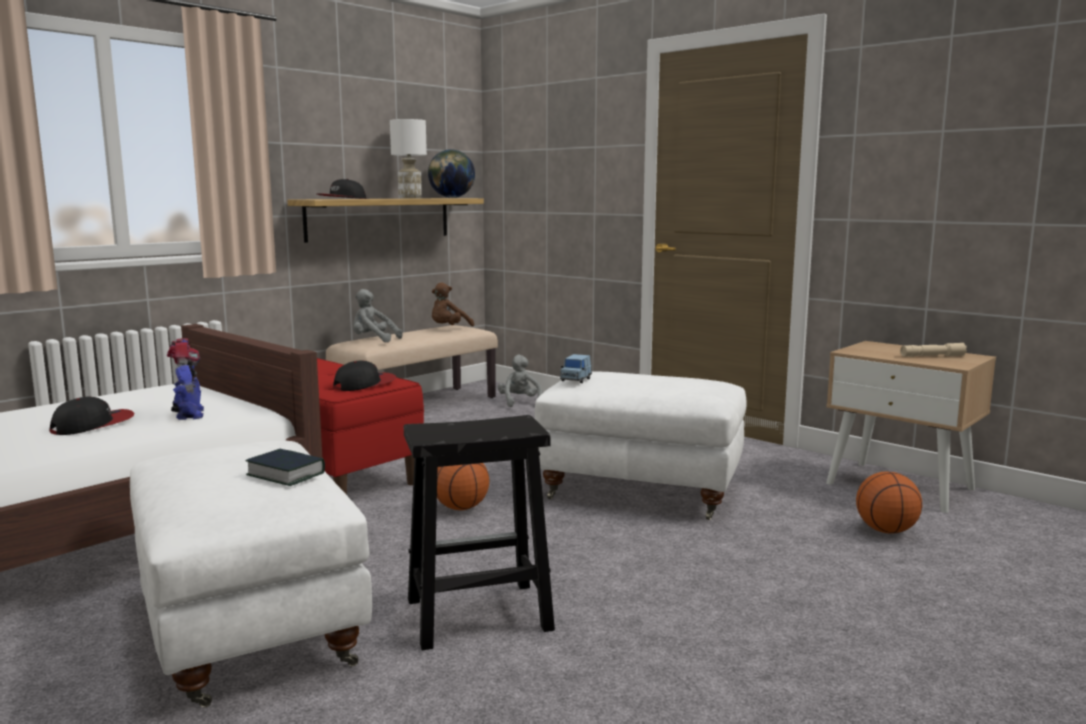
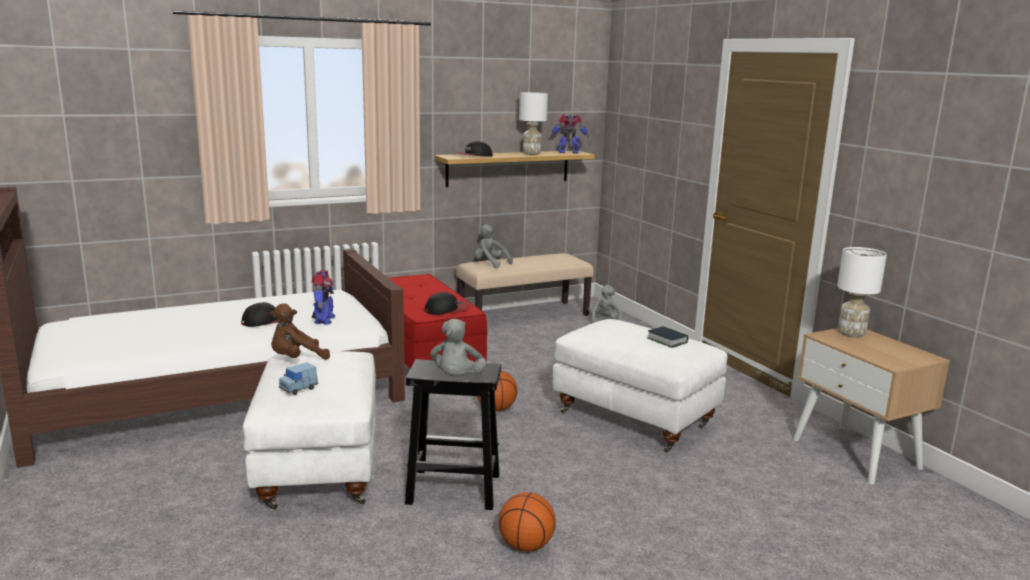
camera: 20 degrees right, 5 degrees up
book [245,449,325,486] -> book moved to [647,326,688,348]
globe [428,149,475,198] -> toy robot [550,114,588,153]
brown plush toy [432,283,474,327] -> brown plush toy moved to [269,303,330,360]
blue toy car [560,354,592,383] -> blue toy car moved to [279,362,318,395]
basketball [856,471,922,534] -> basketball moved to [499,492,556,552]
beige flashlight [900,343,967,357] -> none
none -> grey plush toy [430,319,487,376]
none -> white table lamp [837,247,887,338]

